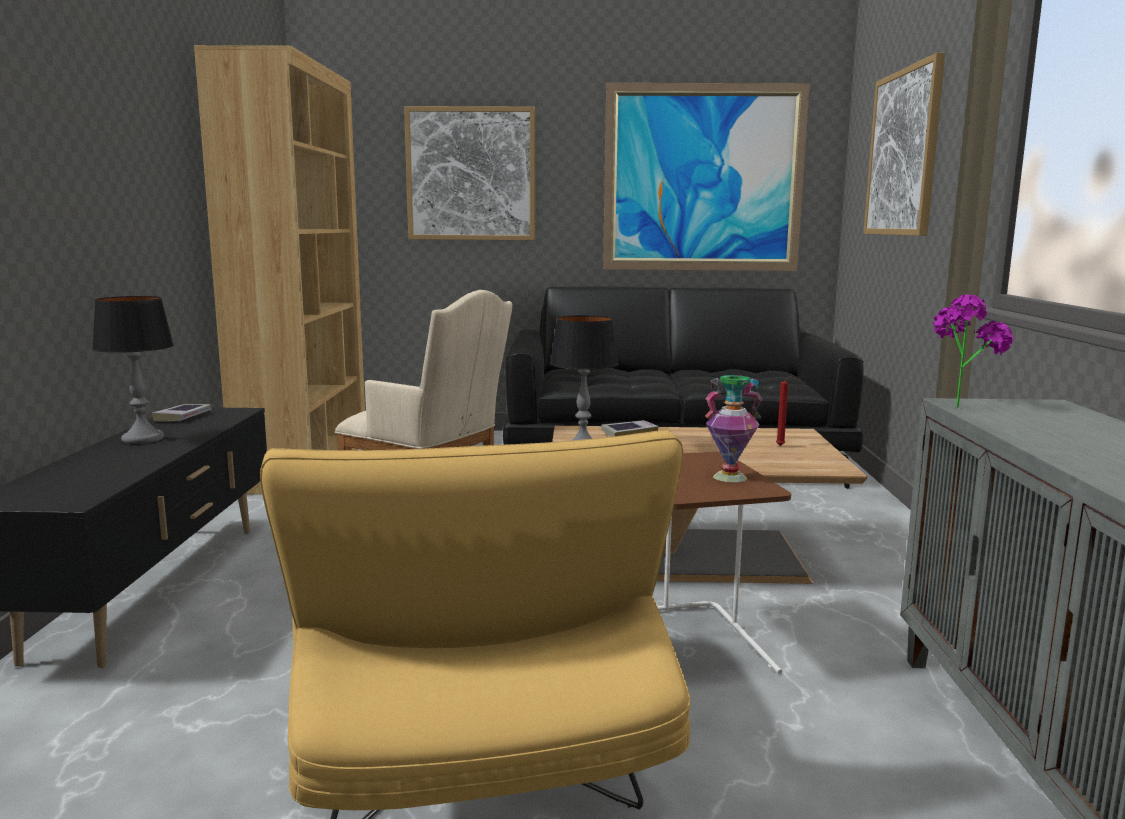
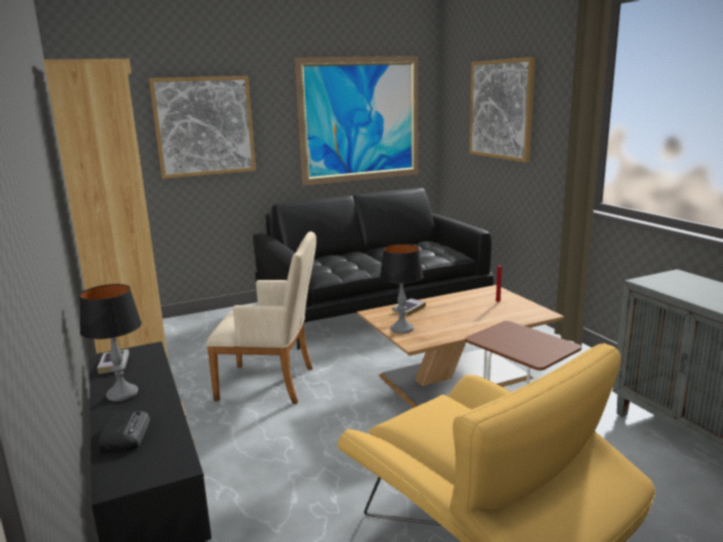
camera: 25 degrees left, 5 degrees up
vase [705,375,763,482] -> none
potted plant [933,295,1014,408] -> none
none -> radio [98,410,150,454]

